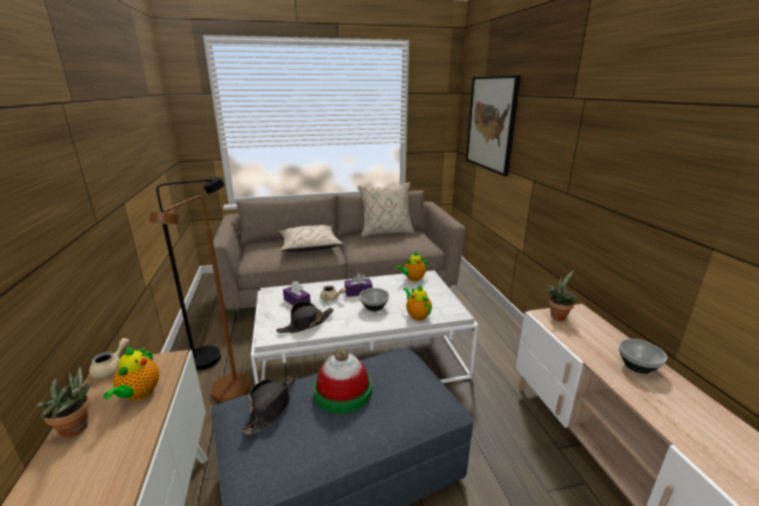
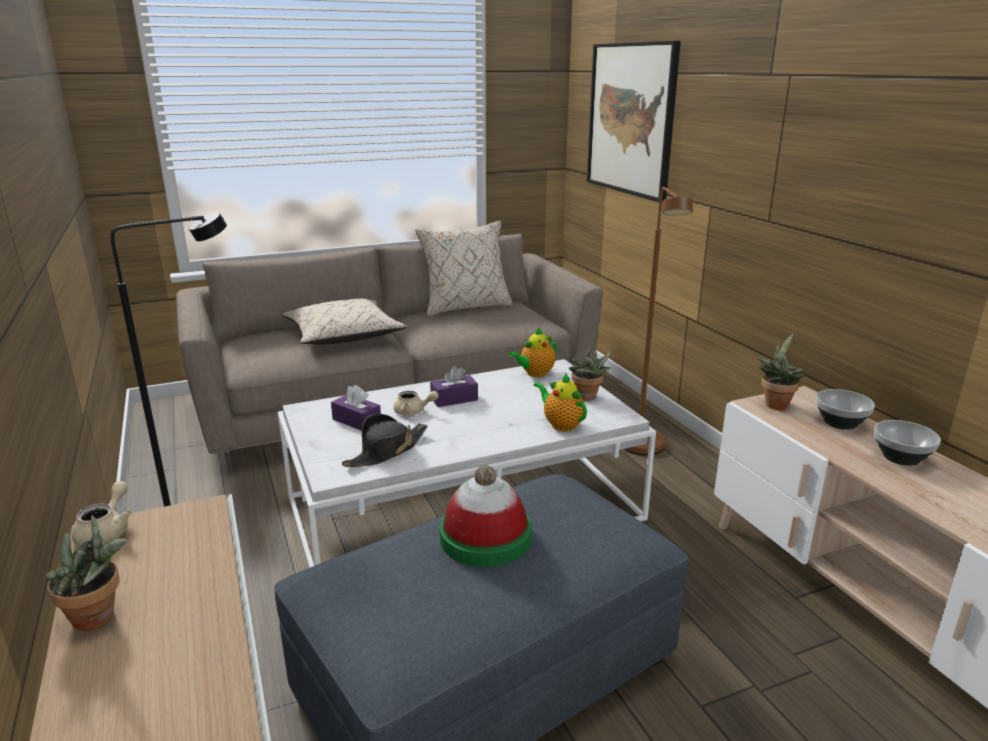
camera: 10 degrees left, 0 degrees up
teapot [104,347,159,401] -> none
brown floor lamp [149,196,250,403] -> brown floor lamp moved to [624,187,693,456]
black hat [241,376,295,435] -> none
bowl [360,288,389,311] -> bowl moved to [816,389,875,430]
none -> potted plant [569,347,612,400]

